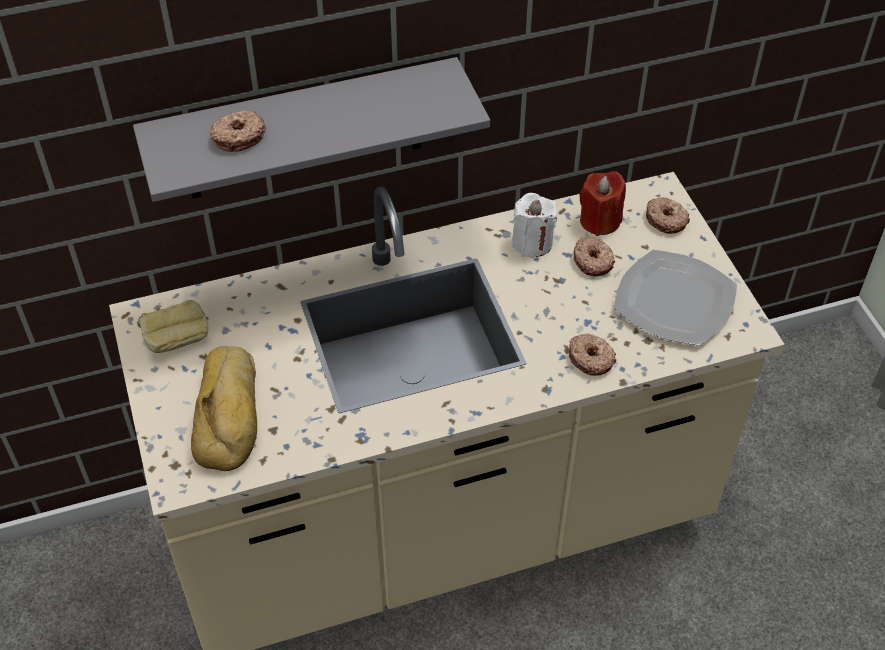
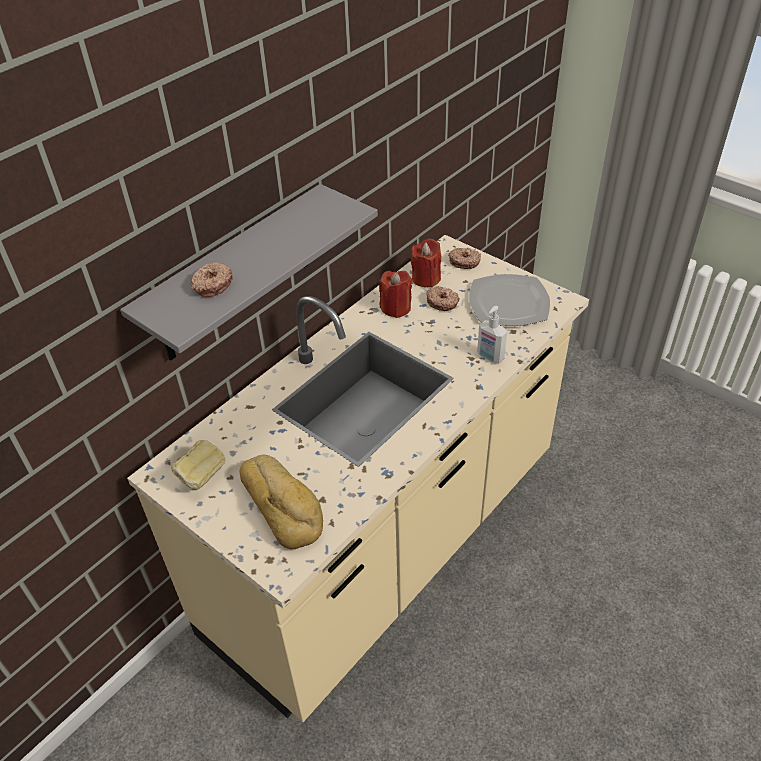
camera: 30 degrees left, 5 degrees down
white candle [512,193,557,257] -> red candle [379,271,413,318]
donut [569,334,616,376] -> soap dispenser [477,306,507,363]

